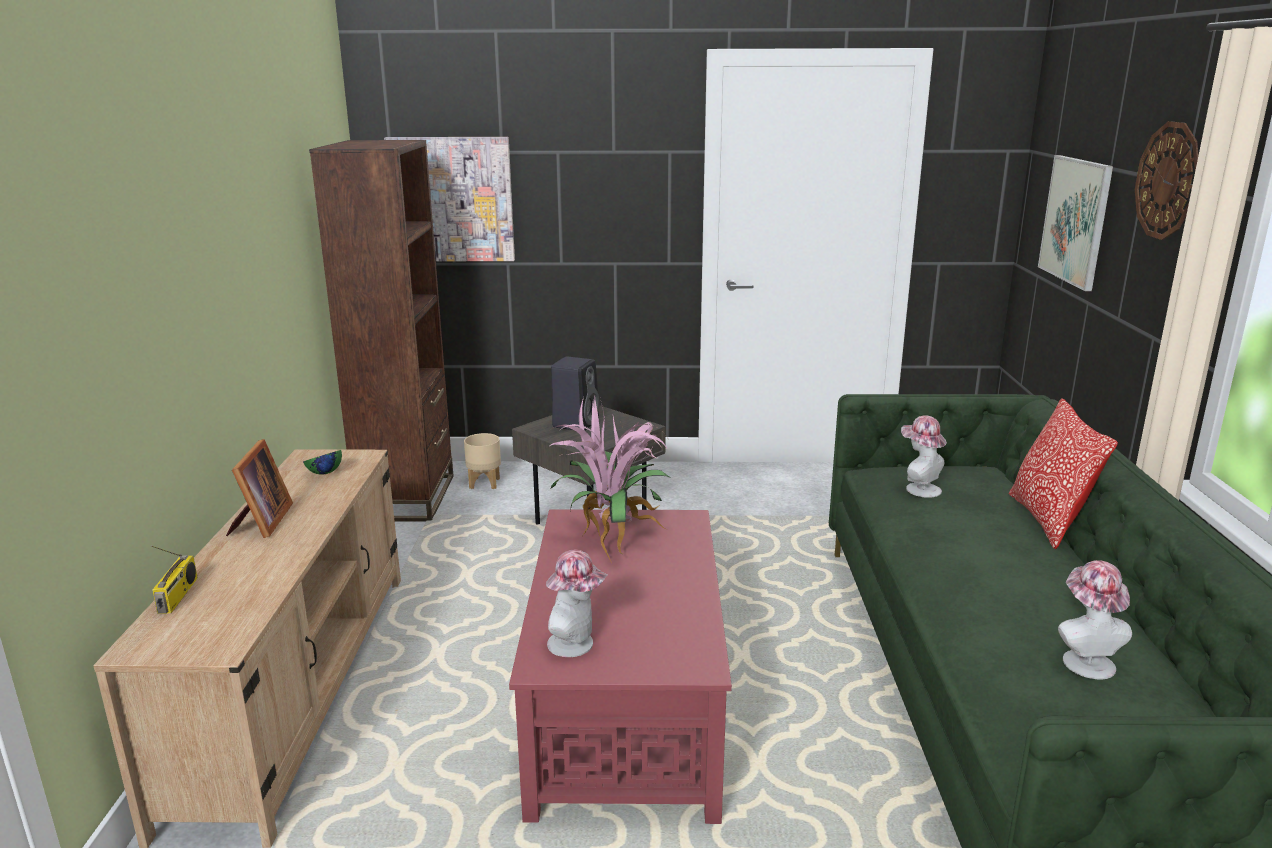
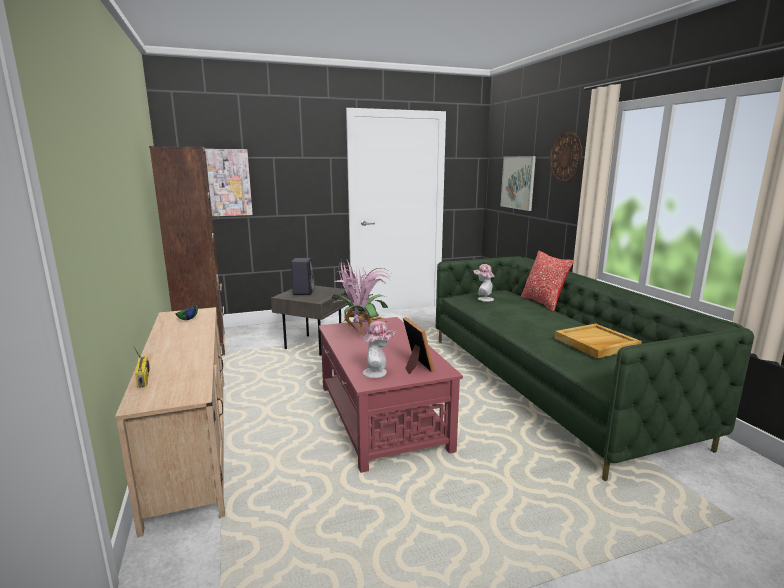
camera: 20 degrees left, 5 degrees down
picture frame [226,439,293,538] -> picture frame moved to [403,317,435,374]
beige planter [464,433,501,489] -> none
hat [1058,560,1132,679] -> beige tray [554,324,642,358]

